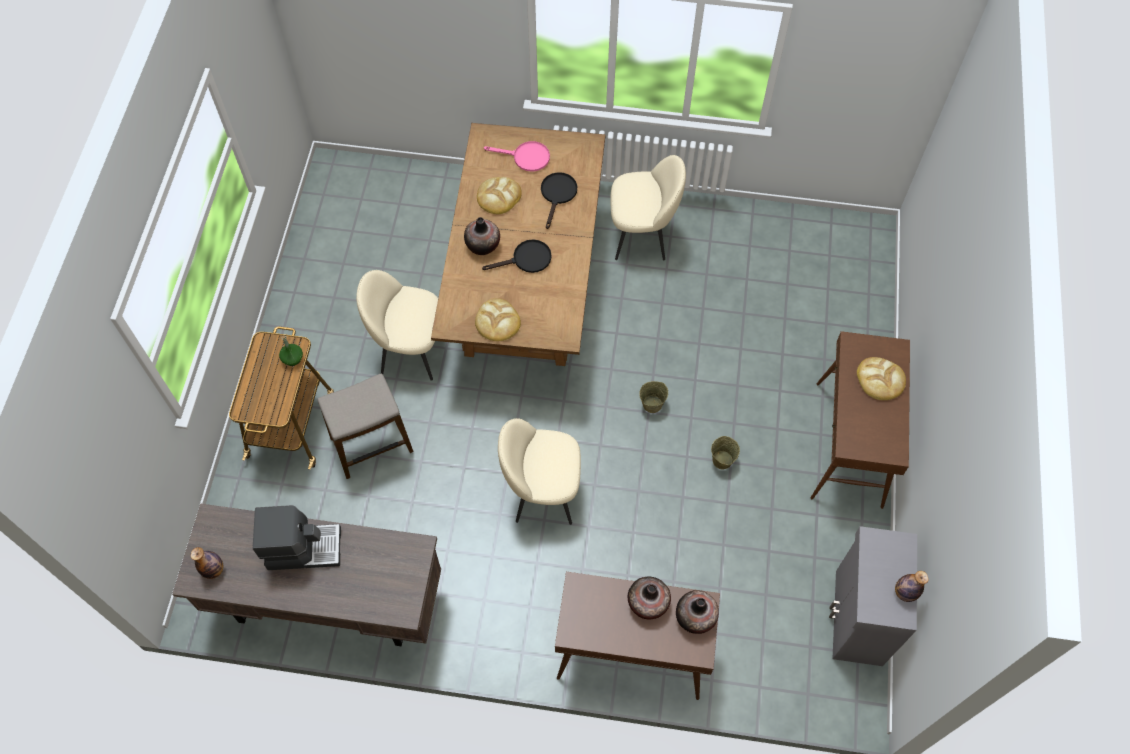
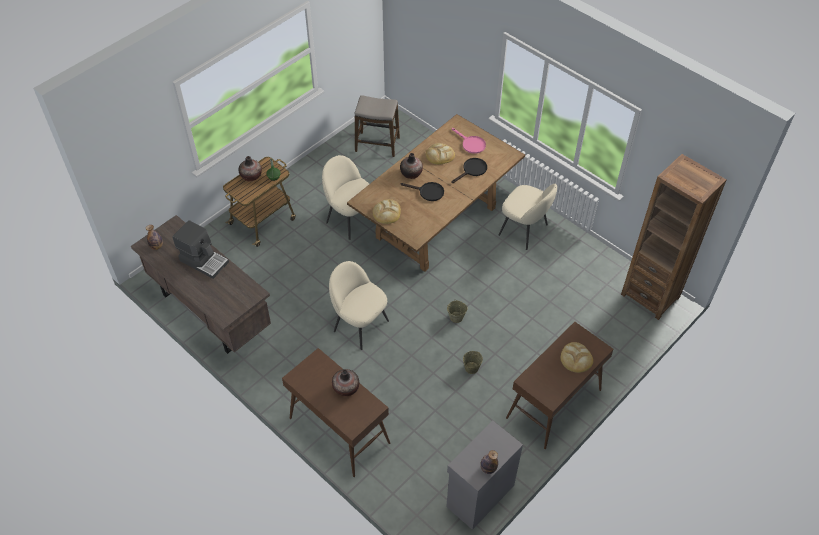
camera: 35 degrees right, 10 degrees down
stool [318,373,414,479] -> stool moved to [355,95,400,157]
vase [676,590,719,634] -> vase moved to [239,156,262,181]
none -> brown bookcase [621,154,726,320]

